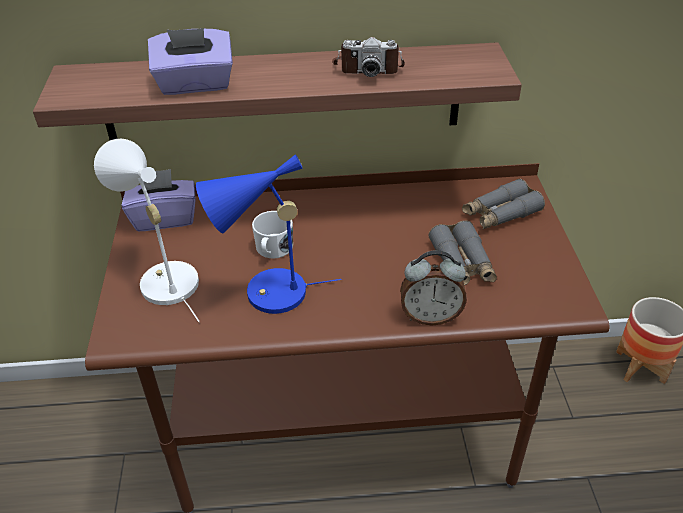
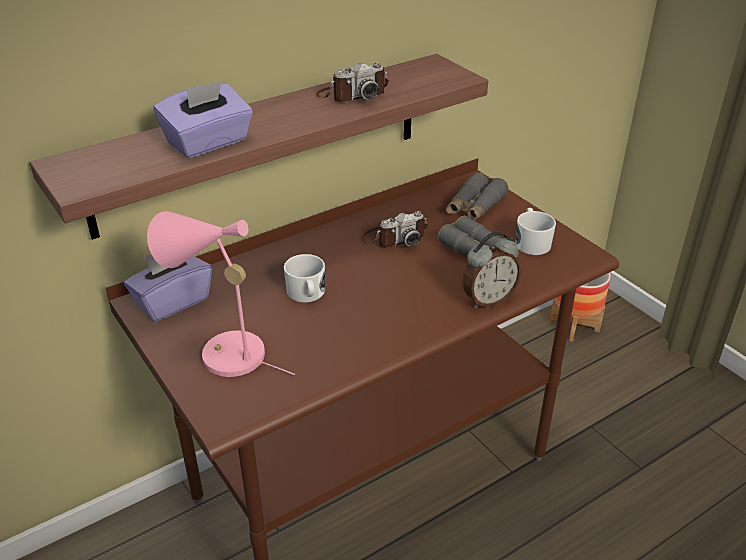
camera: 30 degrees left, 5 degrees down
white table lamp [94,139,200,322] -> pink table lamp [147,211,295,377]
blue table lamp [196,154,341,314] -> none
none -> camera [362,211,428,248]
none -> white mug [516,208,556,255]

